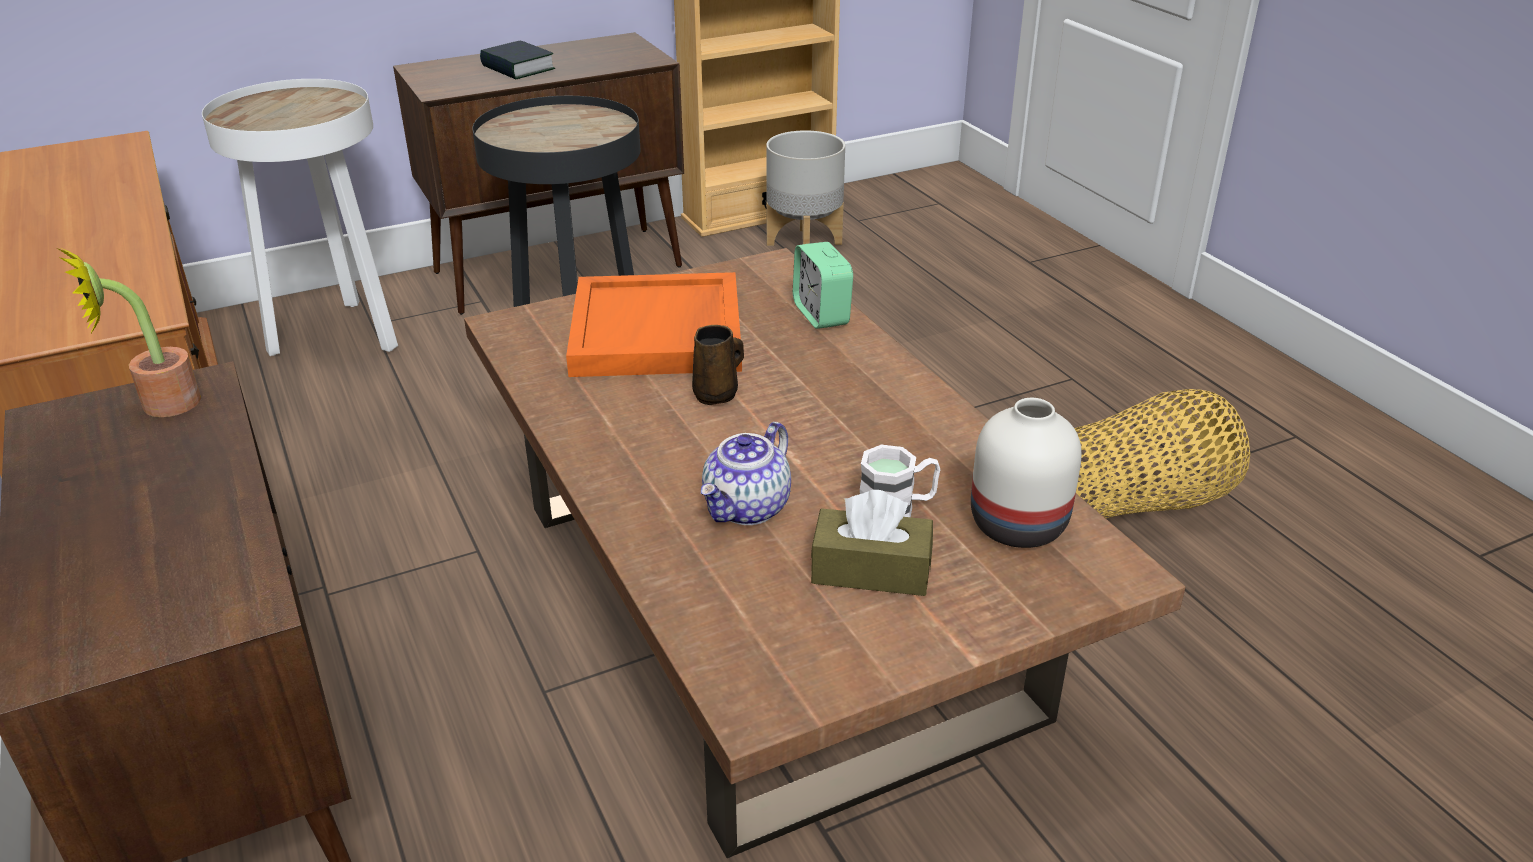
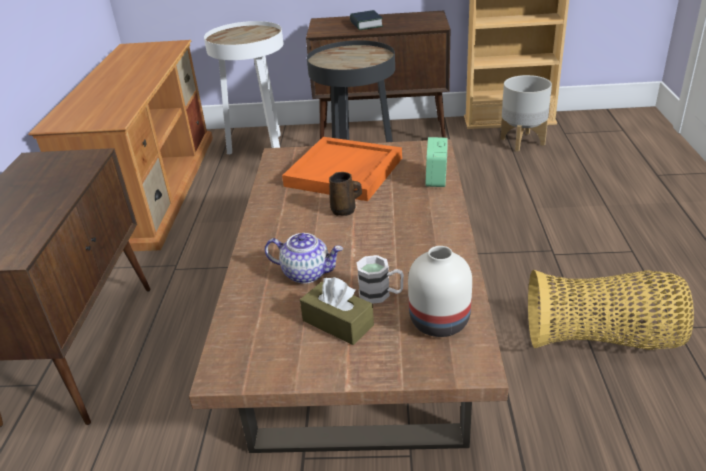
camera: 30 degrees right, 0 degrees up
potted plant [57,248,201,417] -> none
teapot [701,422,791,525] -> teapot turned 135 degrees counterclockwise [265,233,343,284]

